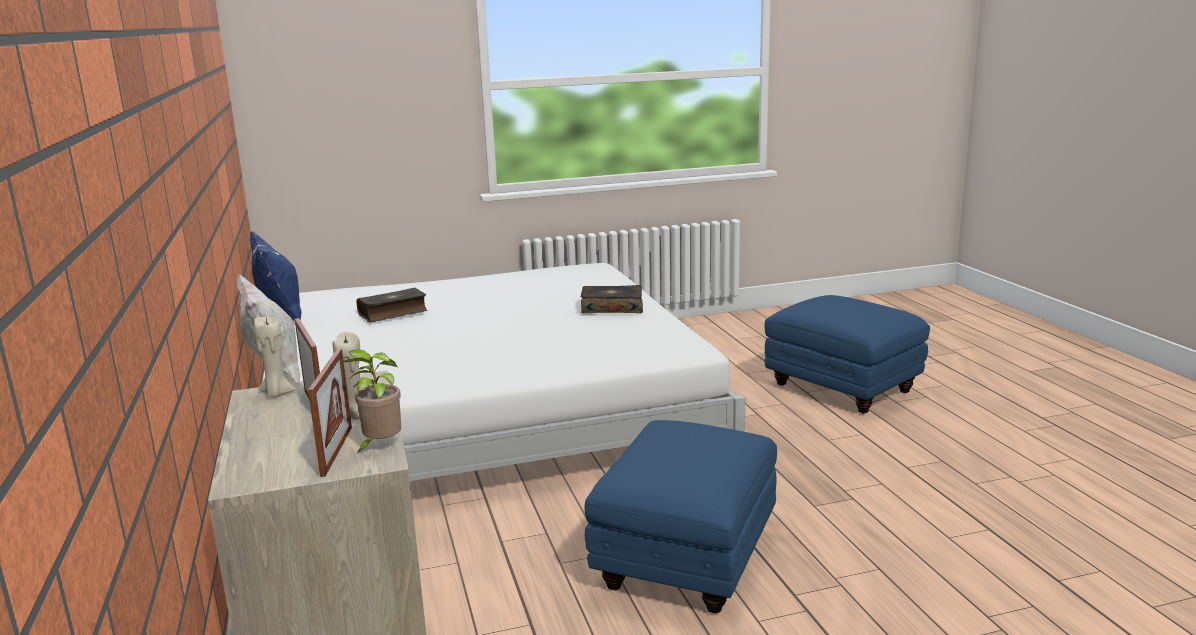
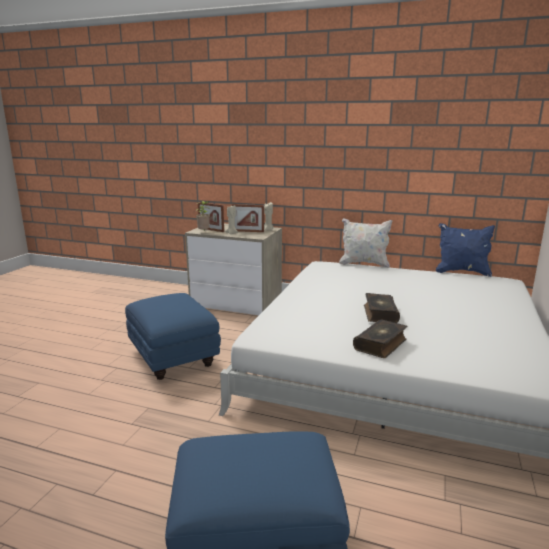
camera: 125 degrees right, 0 degrees up
book [356,288,428,322] -> book moved to [364,293,400,323]

